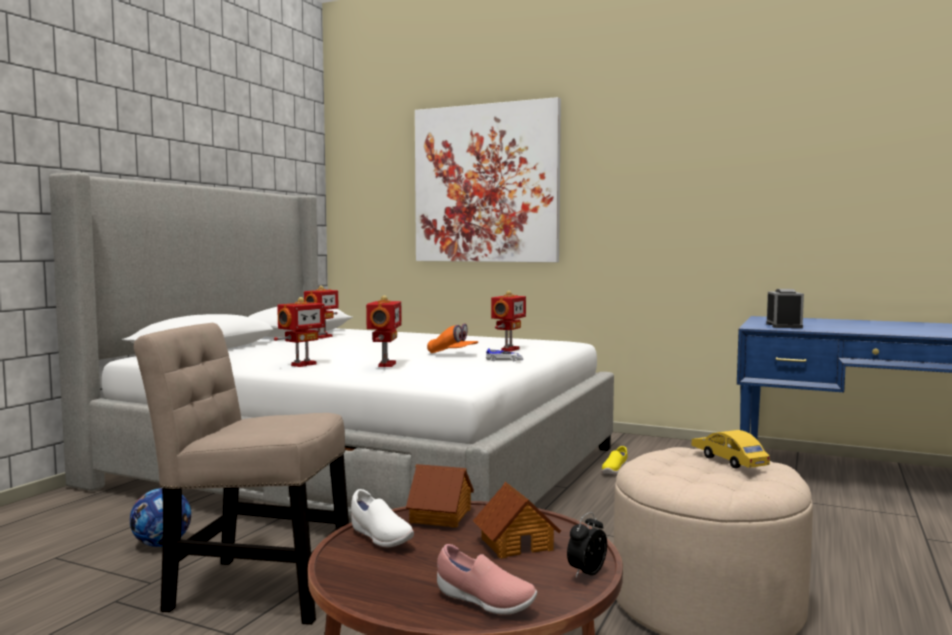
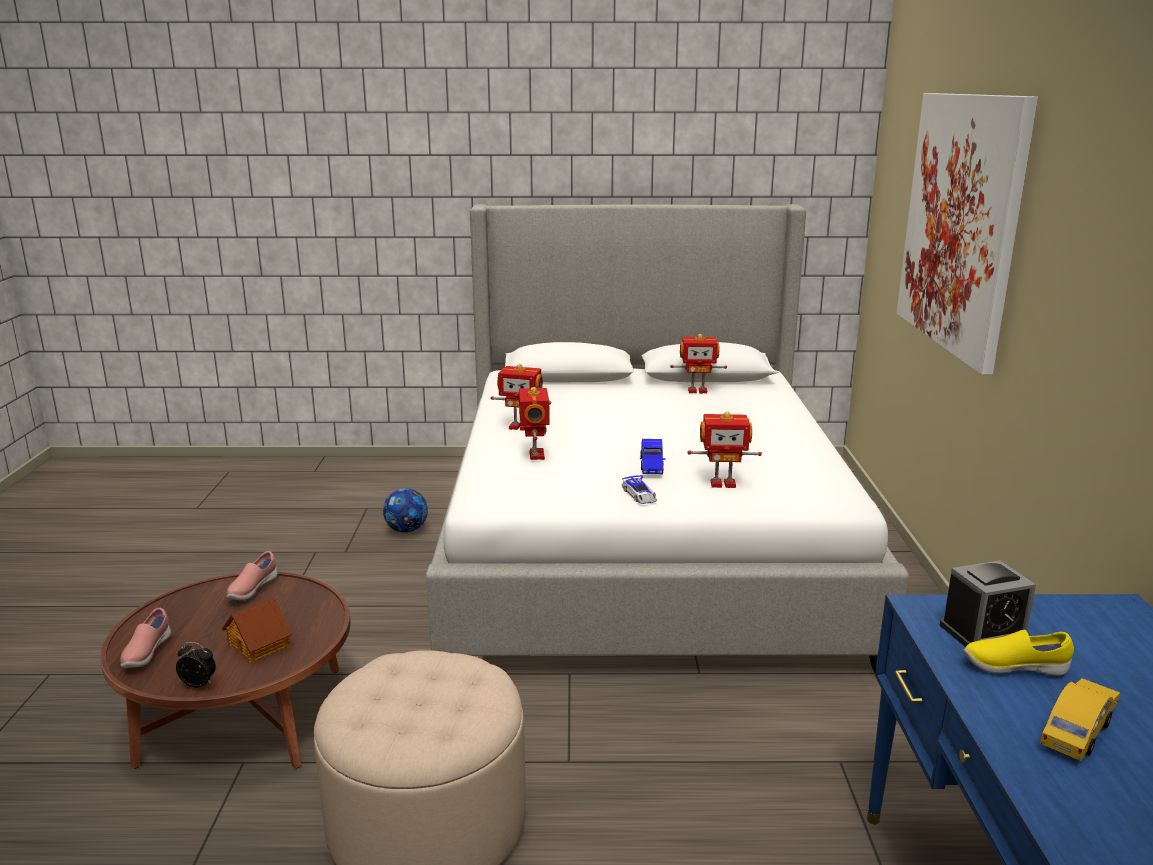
camera: 65 degrees right, 15 degrees up
beige chair [134,323,349,625] -> none
white shoe [351,489,414,547] -> pink shoe [226,551,278,600]
toy robot [366,295,402,367] -> toy robot turned 75 degrees counterclockwise [519,387,550,460]
toy house [406,464,474,528] -> none
orange cap [427,323,478,353] -> blue toy car [640,439,665,474]
yellow shoe [602,446,628,474] -> yellow shoe moved to [963,630,1074,676]
yellow toy car [691,430,770,468] -> yellow toy car moved to [1040,678,1120,761]

